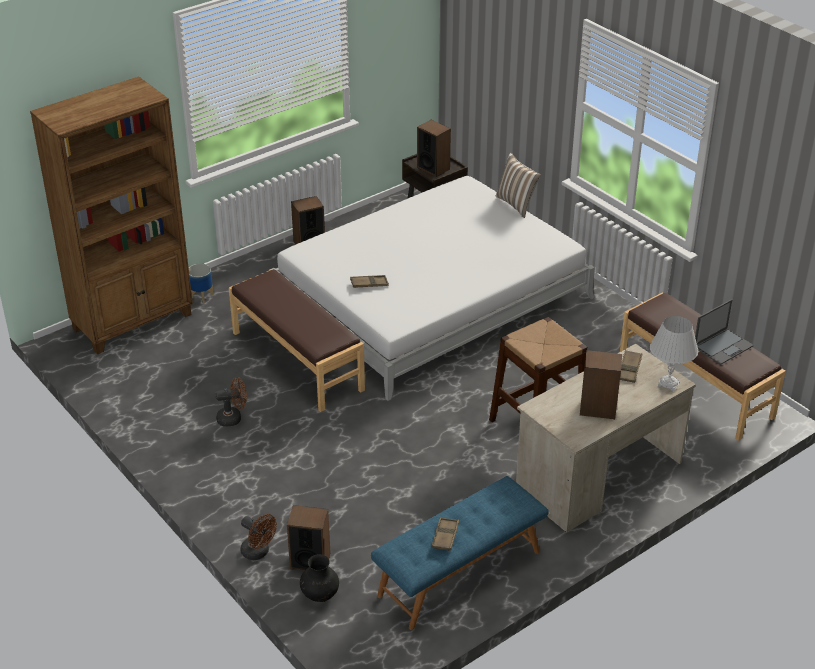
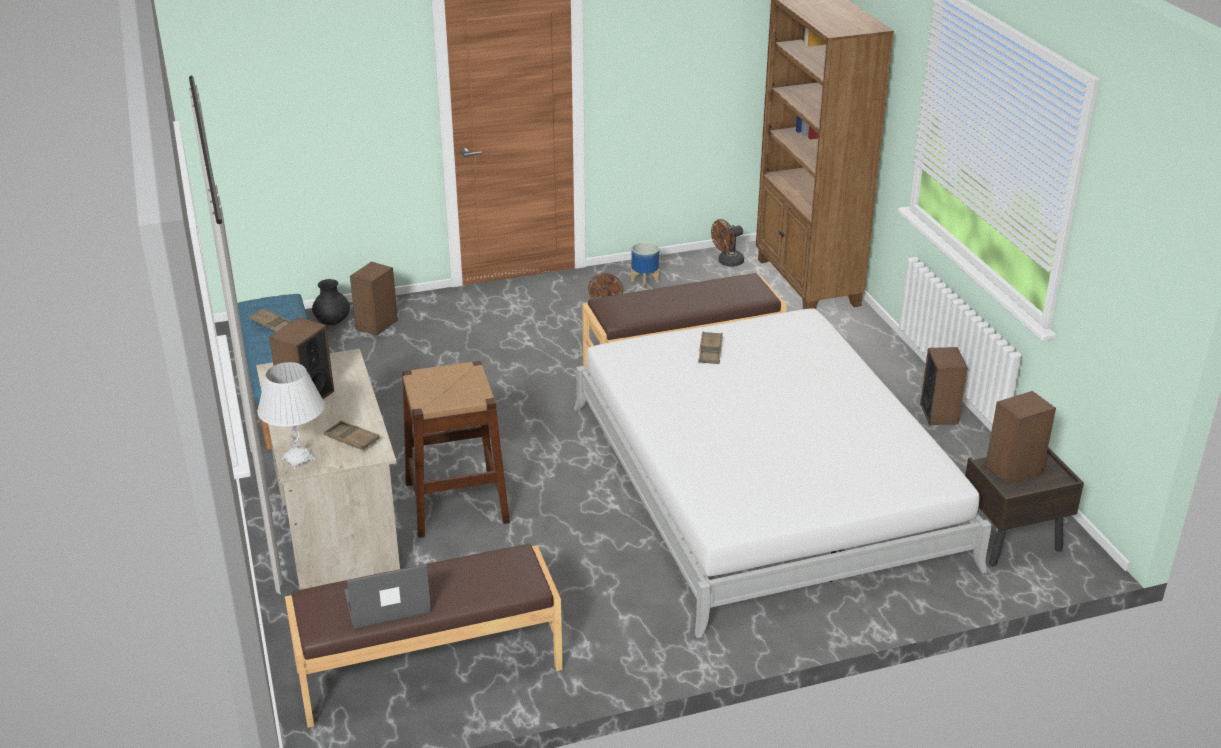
camera: 110 degrees right, 5 degrees down
planter [189,264,214,304] -> planter moved to [631,242,659,288]
brown fan [240,514,277,560] -> brown fan moved to [711,219,744,267]
pillow [495,153,541,218] -> none
laptop [695,299,754,365] -> laptop turned 90 degrees clockwise [344,564,431,629]

